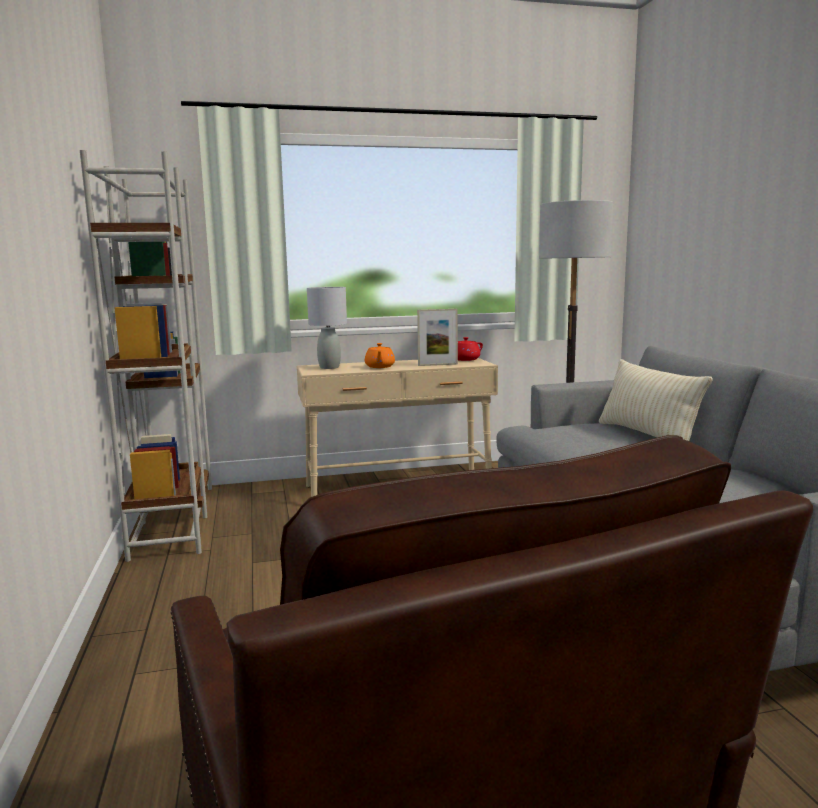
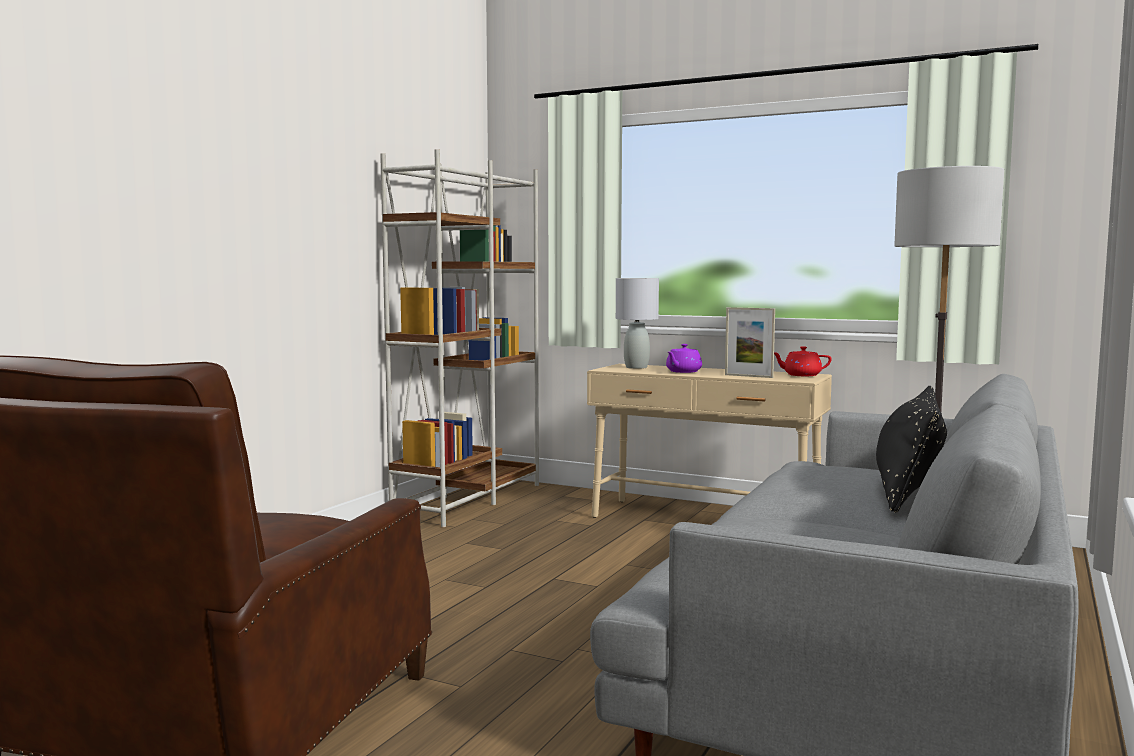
camera: 40 degrees right, 5 degrees down
orange teapot [365,343,395,368] -> purple teapot [666,344,702,373]
beige pillow [599,359,712,441] -> black pillow [876,386,947,513]

